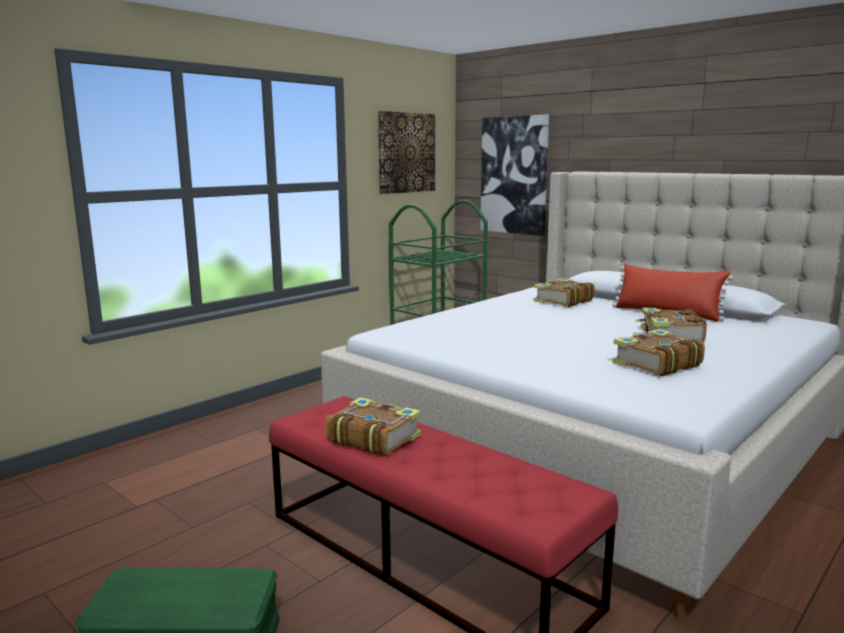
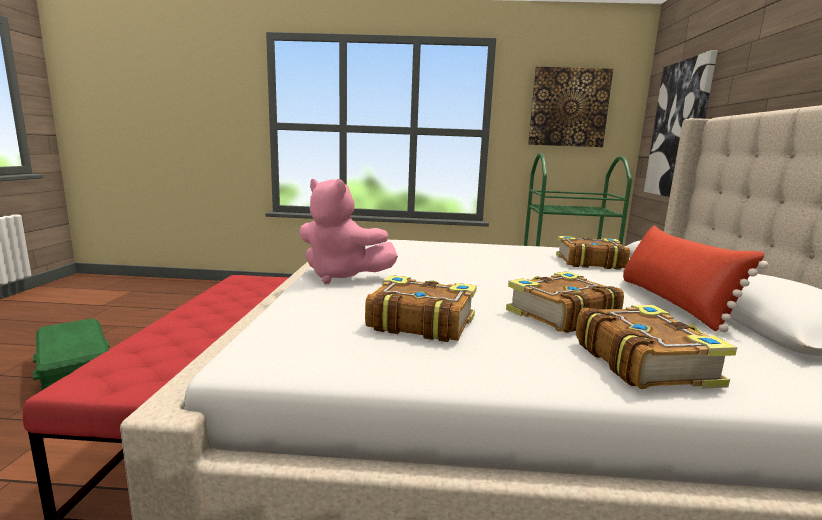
camera: 50 degrees right, 0 degrees up
book [326,397,421,456] -> book moved to [576,305,737,389]
none -> pink plush toy [300,179,398,284]

